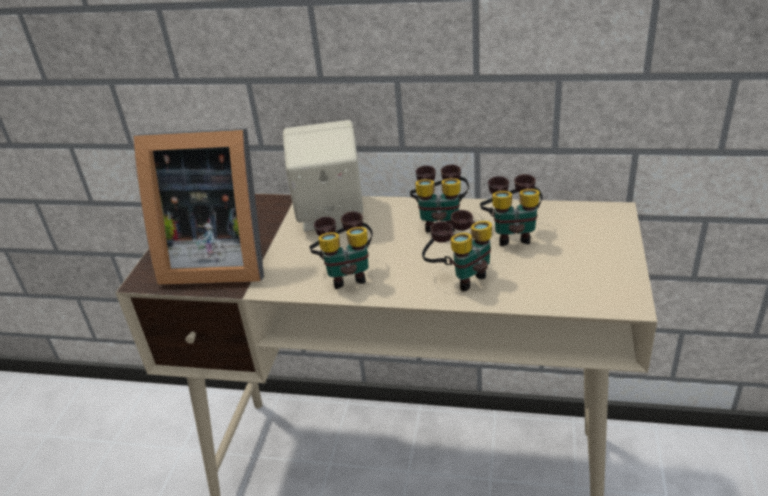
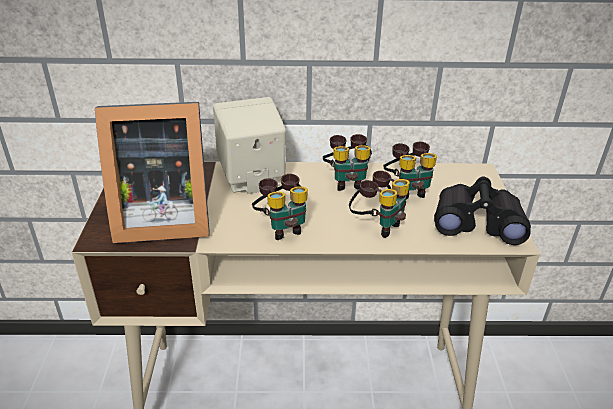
camera: 15 degrees left, 0 degrees up
none -> black binoculars [434,177,531,245]

